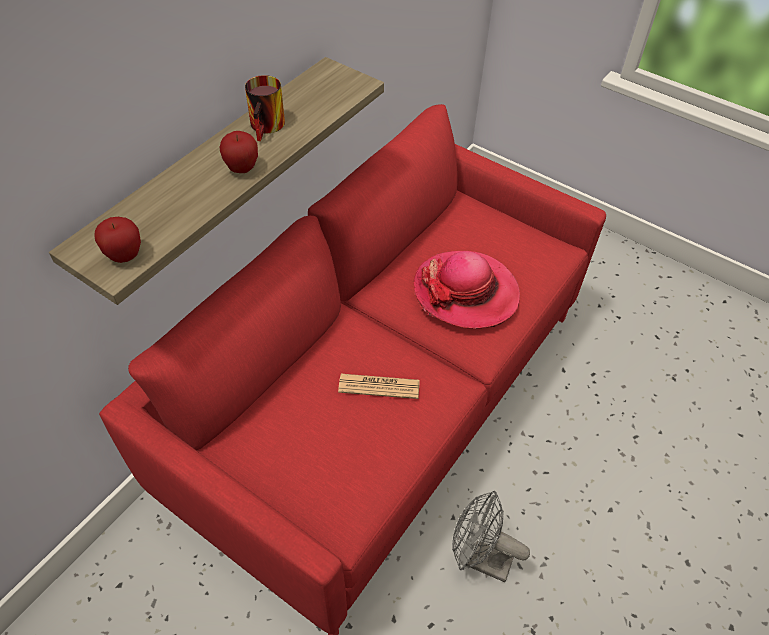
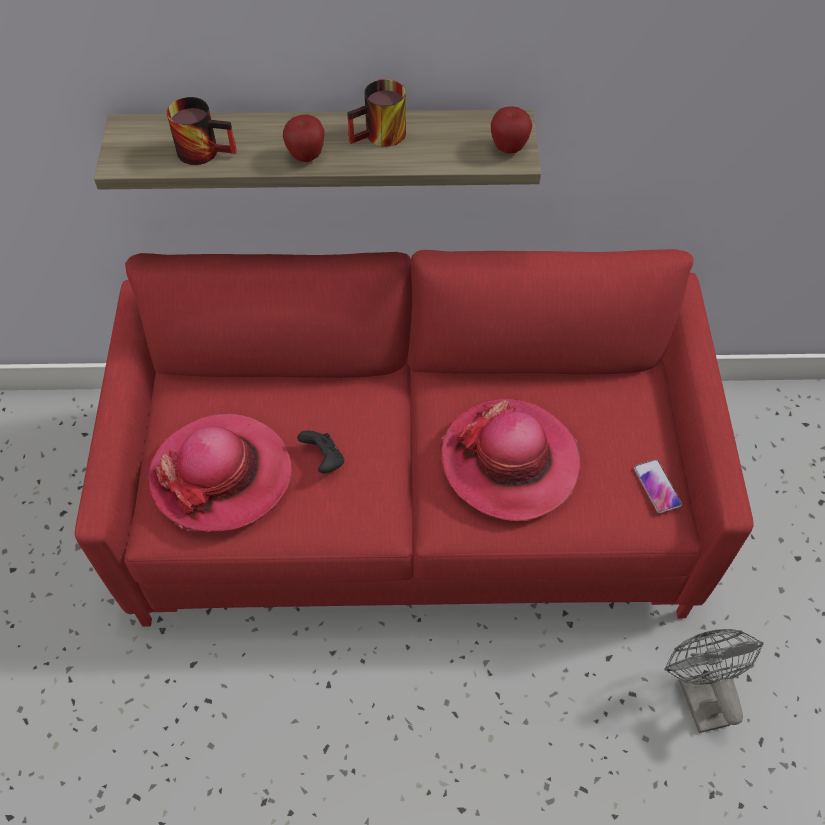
camera: 55 degrees right, 5 degrees up
apple [94,217,141,263] -> apple moved to [491,106,533,154]
newspaper [338,374,420,399] -> black game controller [297,431,344,473]
grey fan [452,491,530,582] -> grey fan moved to [664,629,764,733]
none -> hat [148,413,293,532]
none -> mug [167,97,237,165]
none -> phone [634,459,682,513]

